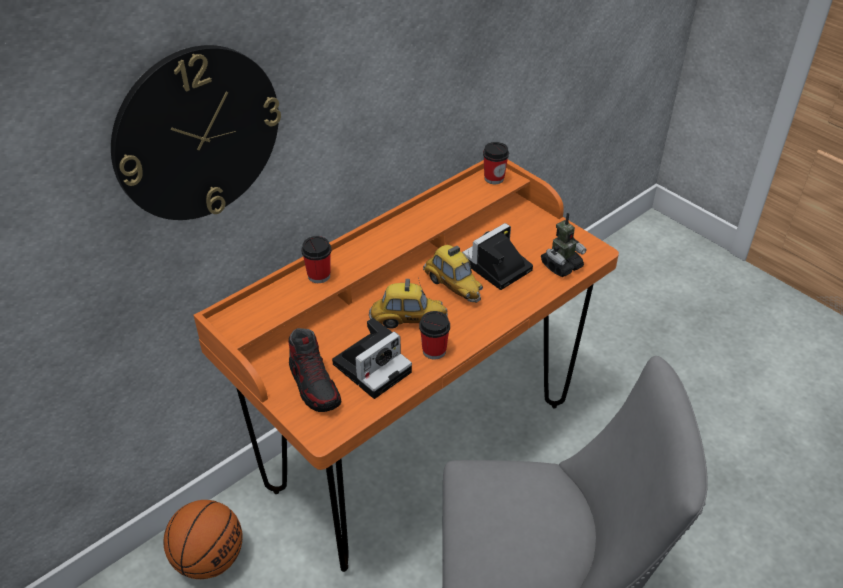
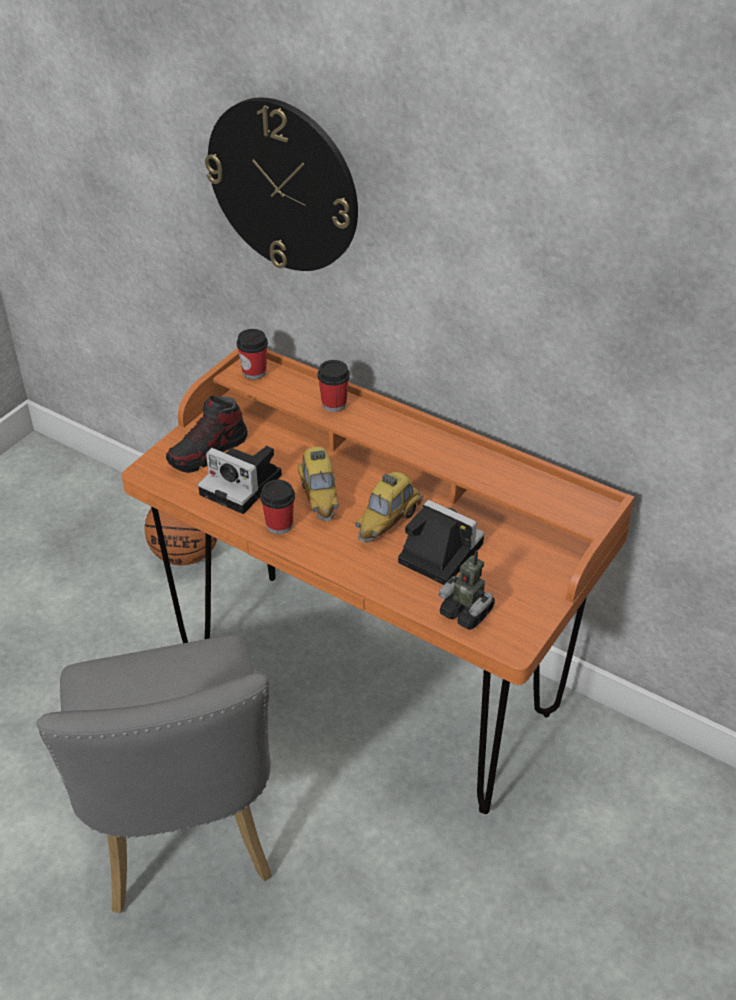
camera: 75 degrees right, 0 degrees up
cup [483,142,509,184] -> cup moved to [236,329,268,380]

